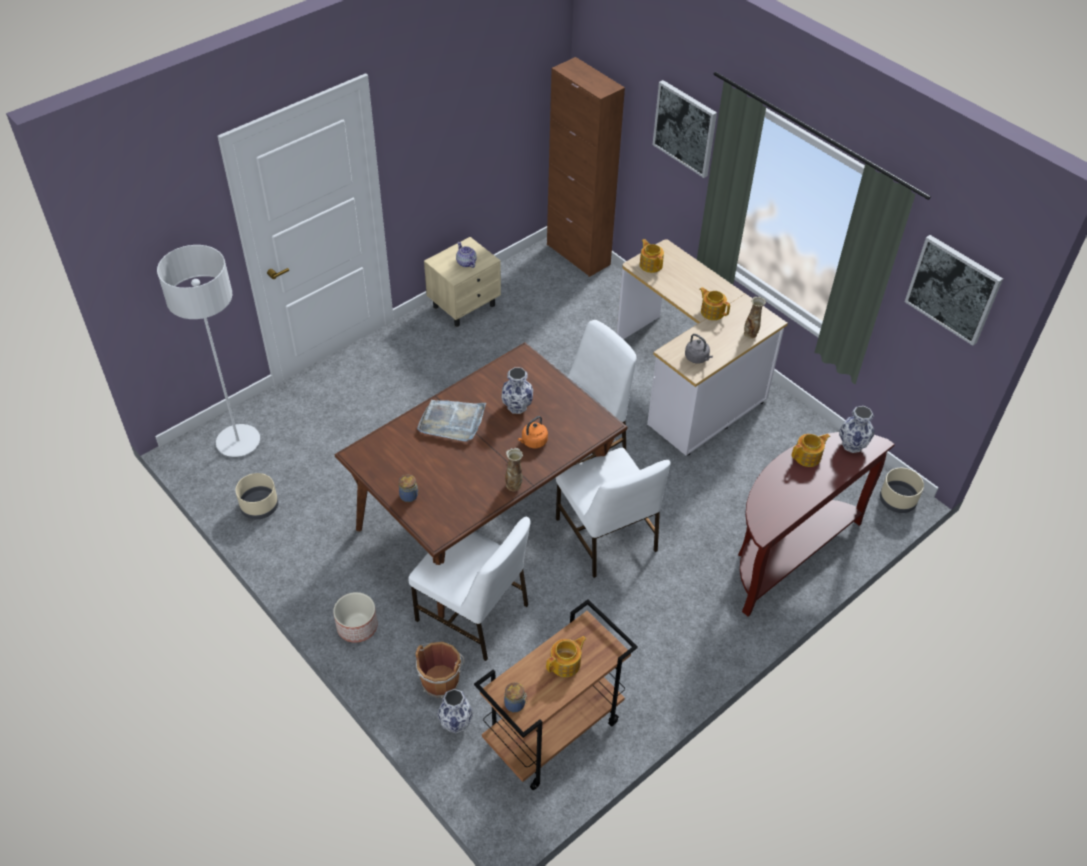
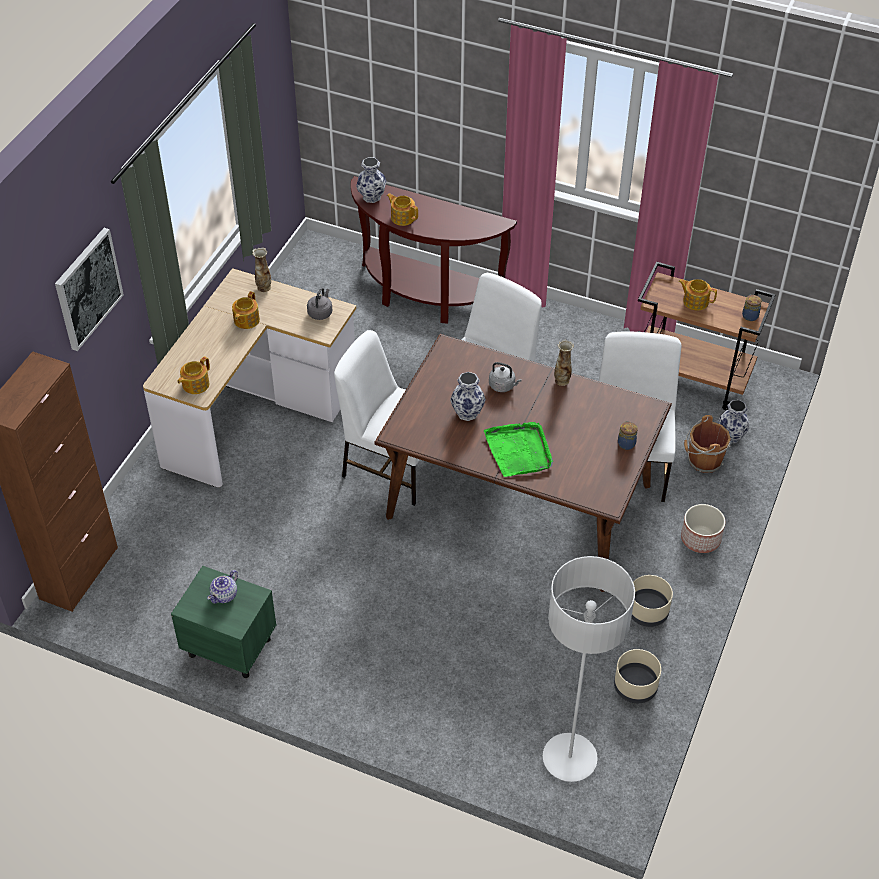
camera: 115 degrees left, 0 degrees up
grey tray [417,400,486,442] -> green tray [484,422,553,477]
beige nightstand [424,237,501,327] -> green nightstand [171,566,276,678]
orange kettle [518,416,548,448] -> grey kettle [489,362,522,392]
beige planter [880,468,924,513] -> beige planter moved to [631,575,673,627]
picture [905,235,1003,346] -> none

